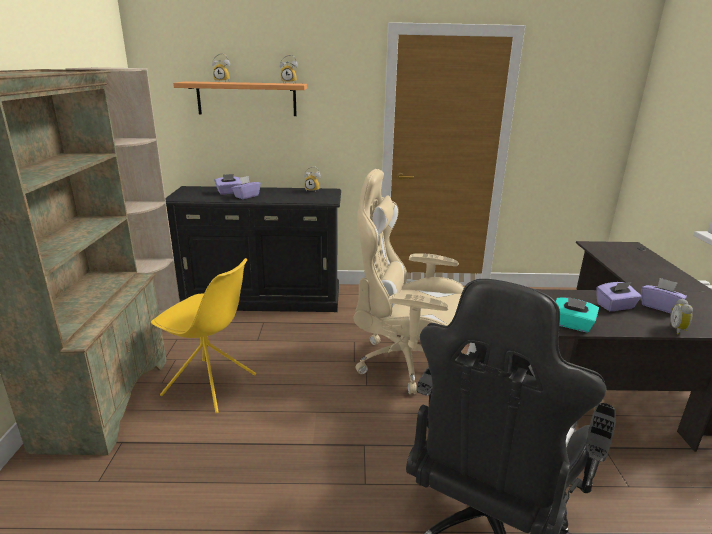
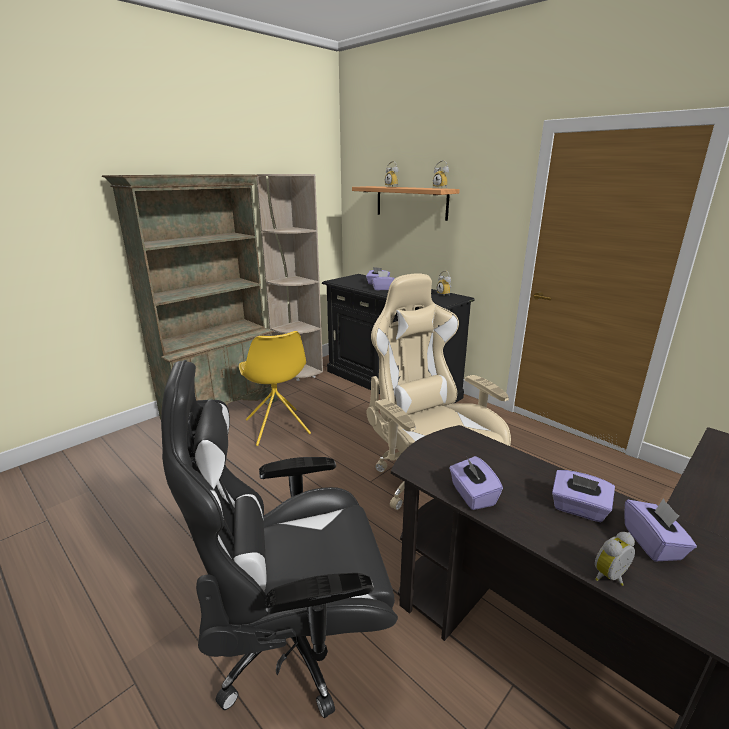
camera: 45 degrees right, 0 degrees up
turquoise tissue box [556,297,599,333] -> purple tissue box [449,456,503,510]

